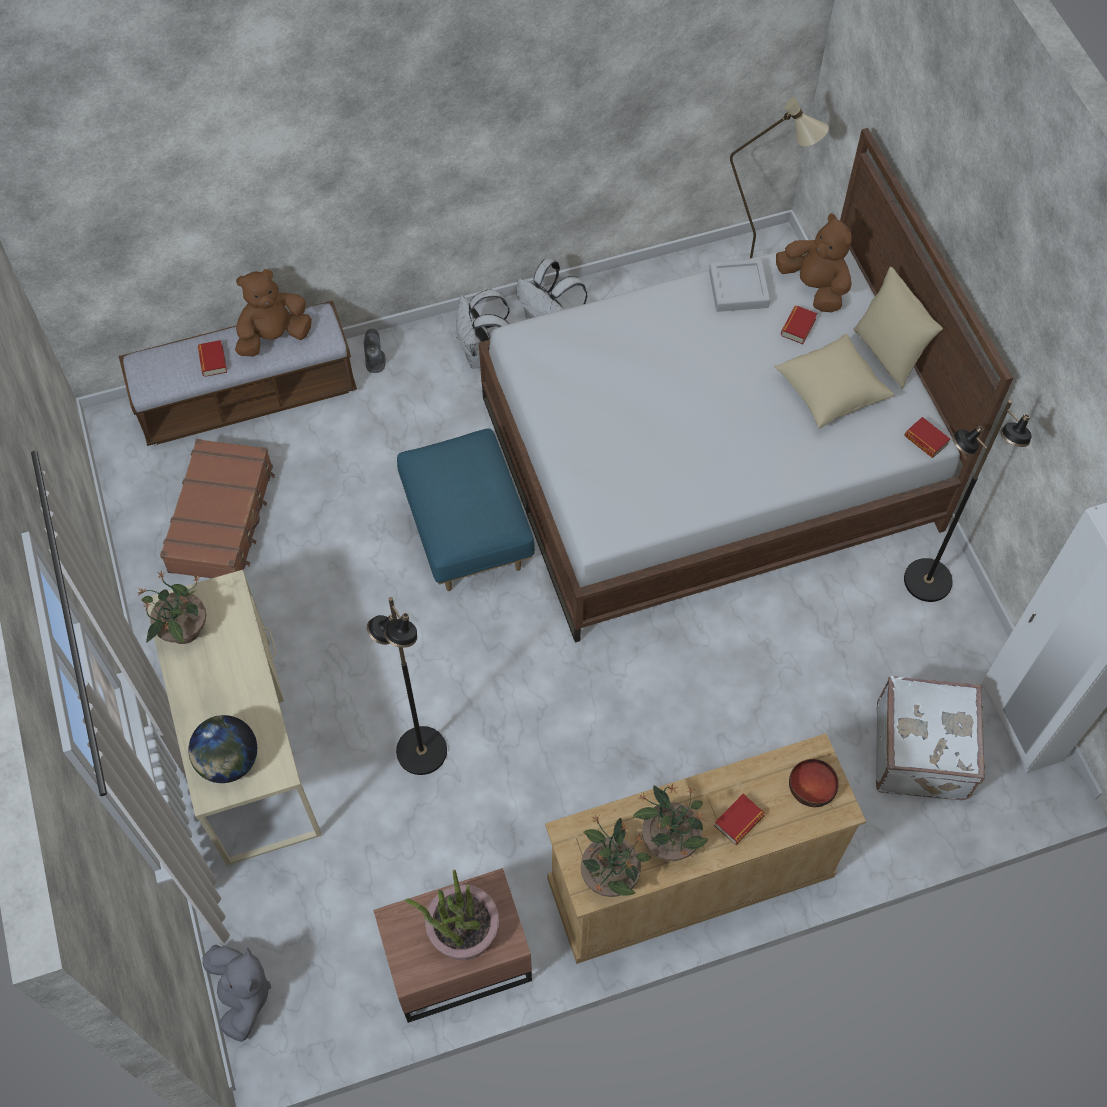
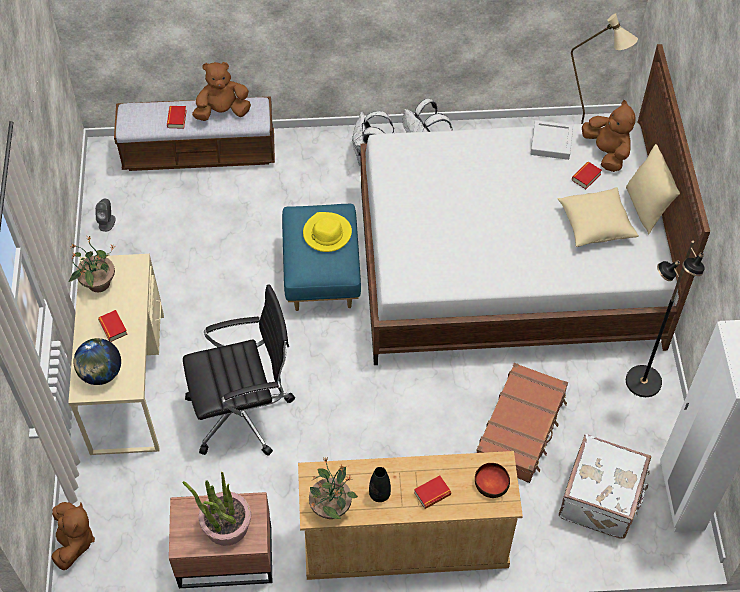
camera: 15 degrees right, 5 degrees down
brown suitcase [160,439,275,578] -> brown suitcase moved to [477,363,568,483]
grey plush toy [202,945,271,1042] -> brown plush toy [52,502,95,570]
grey speaker [364,329,386,373] -> grey speaker moved to [95,199,116,232]
black floor lamp [367,597,447,775] -> black office chair [183,284,295,456]
potted plant [632,784,708,861] -> black vase [369,467,391,502]
book [904,417,950,458] -> book moved to [98,310,128,342]
none -> yellow hat [303,212,352,252]

